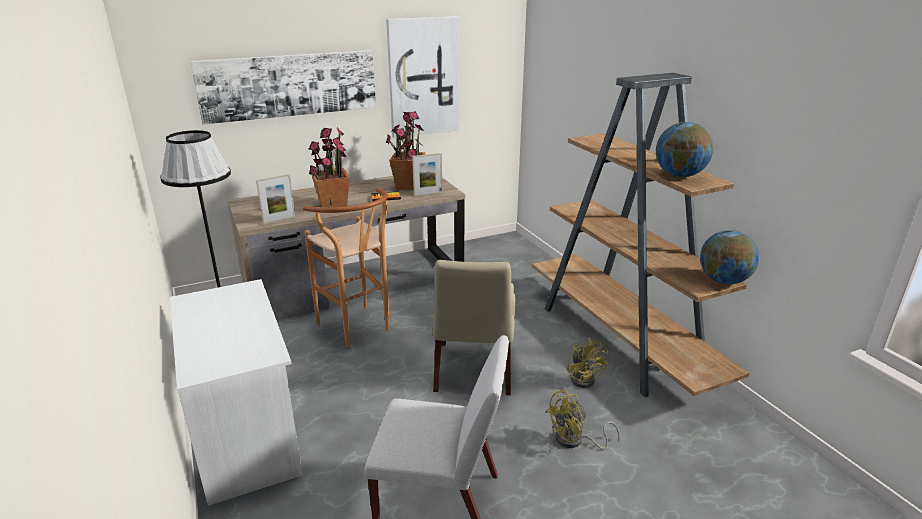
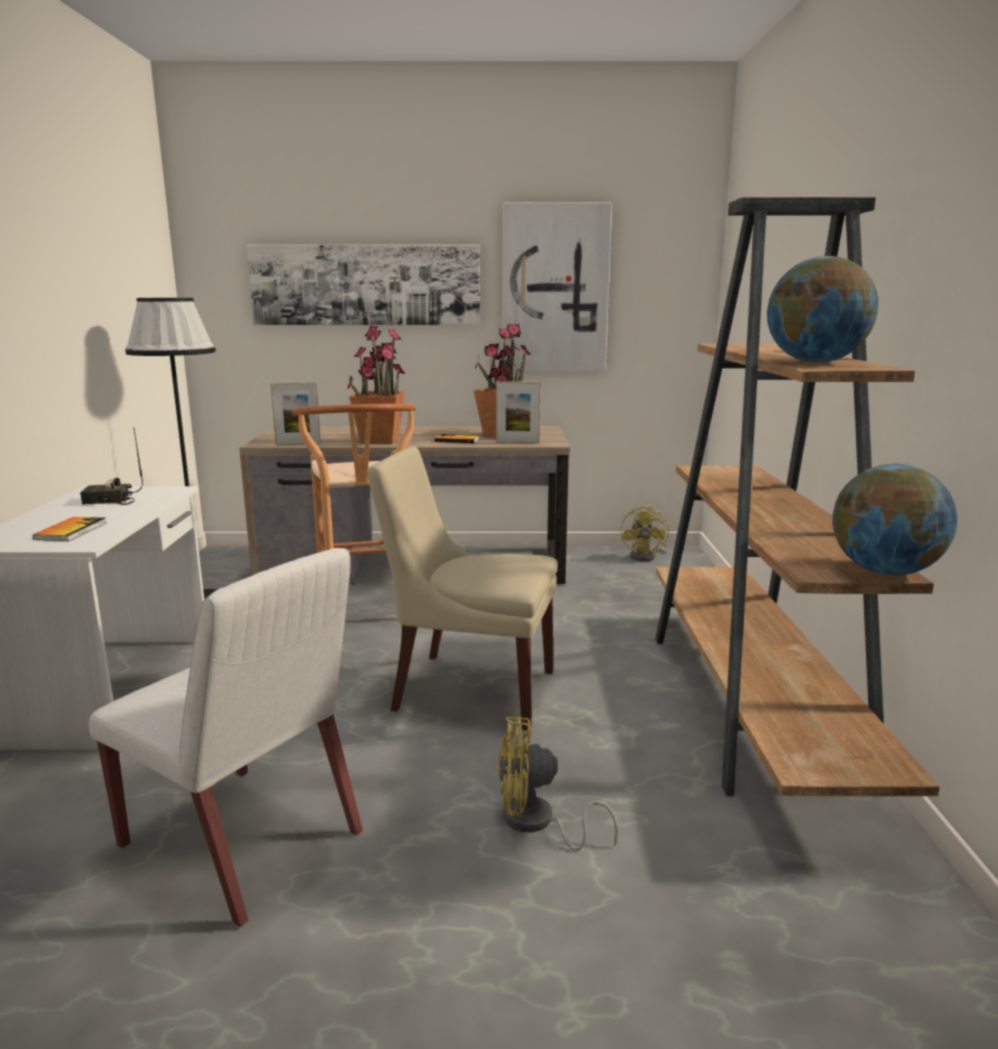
camera: 25 degrees right, 10 degrees down
beige chair [433,260,515,395] -> beige chair turned 75 degrees clockwise [367,446,558,730]
yellow fan [567,338,608,388] -> yellow fan moved to [621,505,669,561]
none -> book [32,517,106,541]
none -> radio [80,426,143,505]

